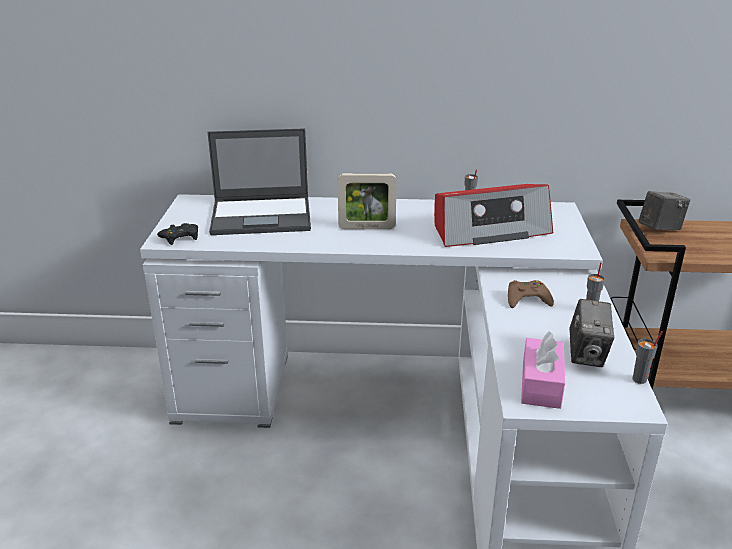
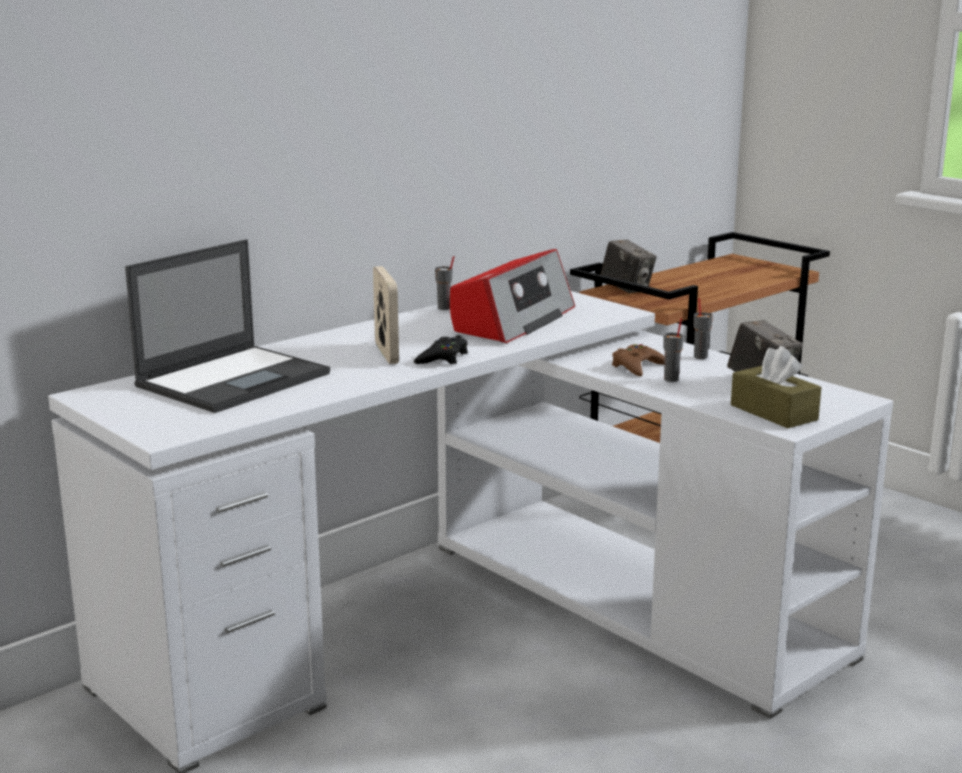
camera: 45 degrees left, 10 degrees down
black game controller [157,223,198,245] -> black game controller moved to [414,335,468,364]
picture frame [338,173,397,229] -> picture frame turned 60 degrees counterclockwise [373,266,399,364]
pink tissue box [521,331,565,409] -> brown tissue box [731,346,821,428]
grey cup [633,331,663,384] -> grey cup moved to [663,318,684,382]
camera [638,191,690,230] -> camera turned 120 degrees clockwise [600,240,657,293]

